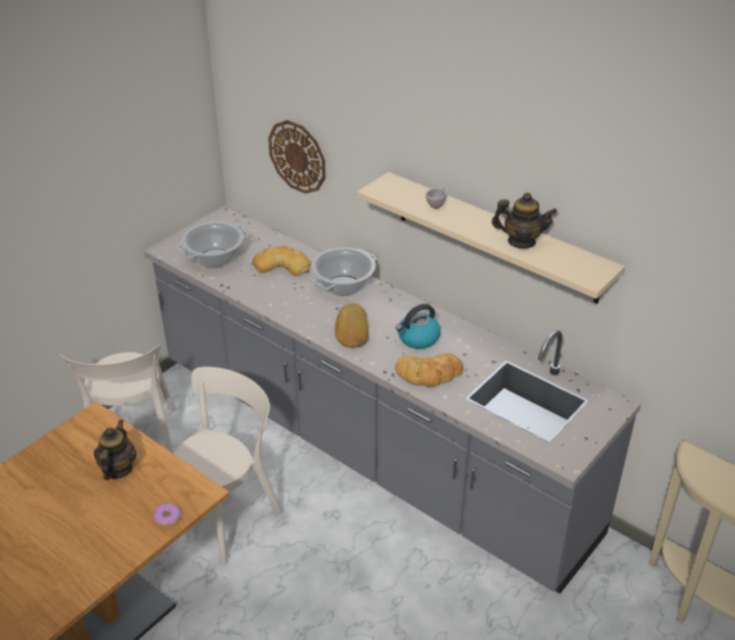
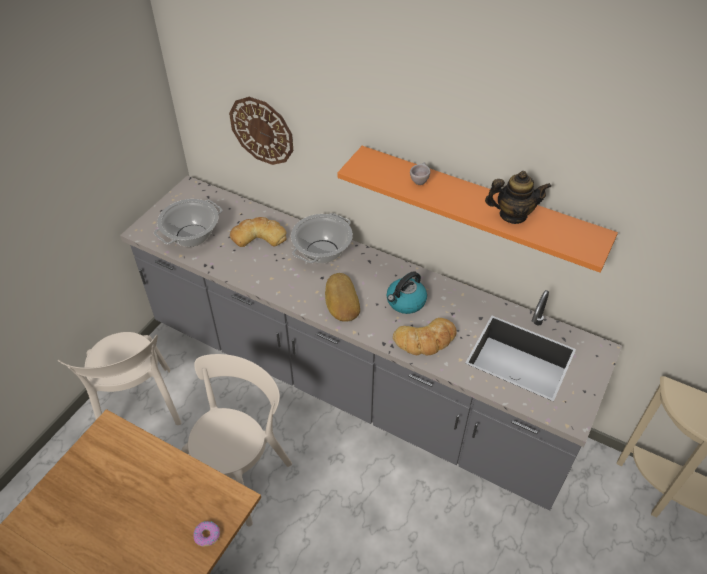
camera: 10 degrees left, 10 degrees up
teapot [94,419,136,480] -> none
beige shelf [357,172,625,304] -> orange shelf [337,146,618,273]

